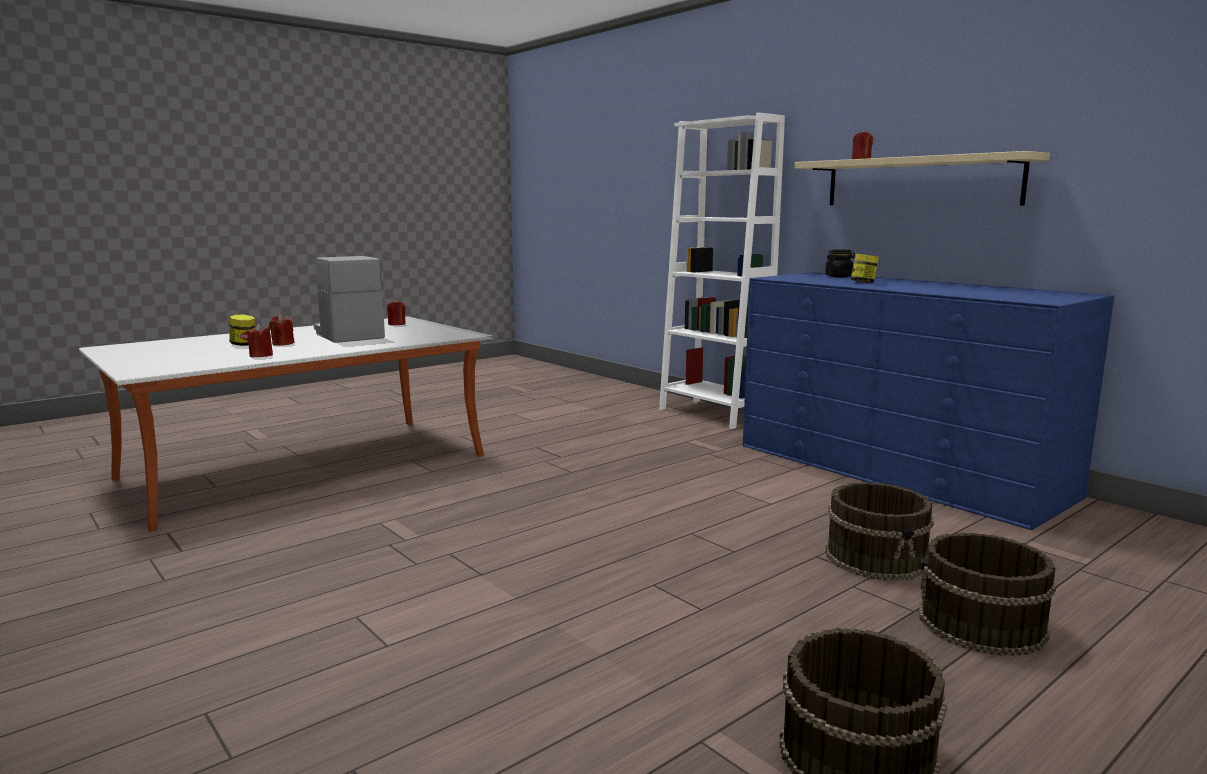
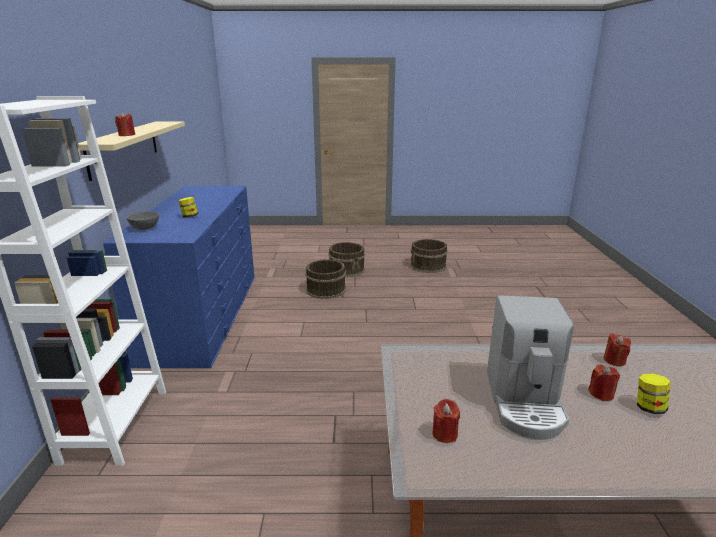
camera: 140 degrees left, 10 degrees up
black jar [825,249,855,277] -> grey bowl [127,211,159,230]

